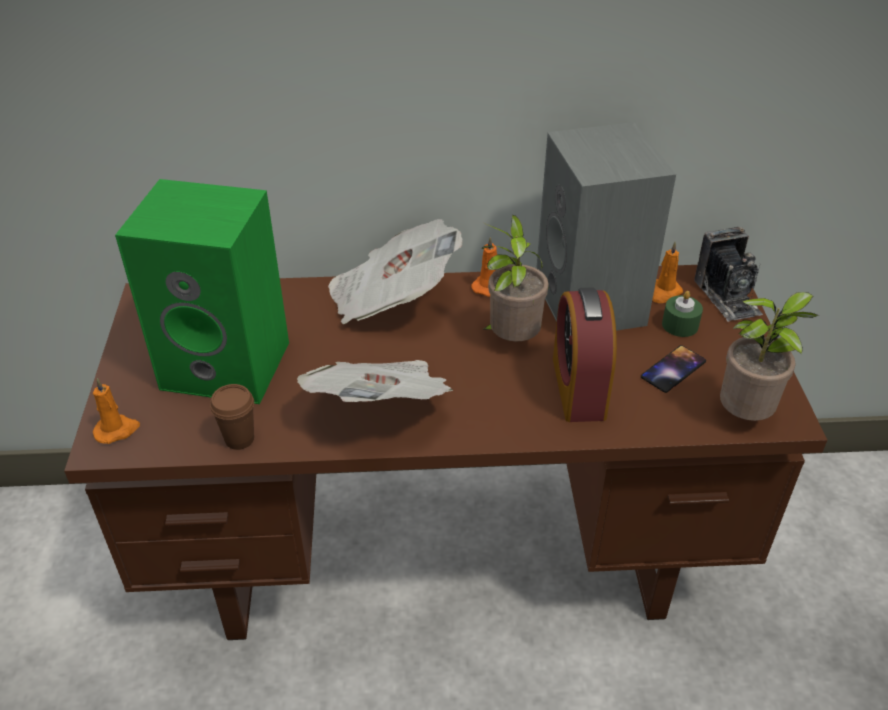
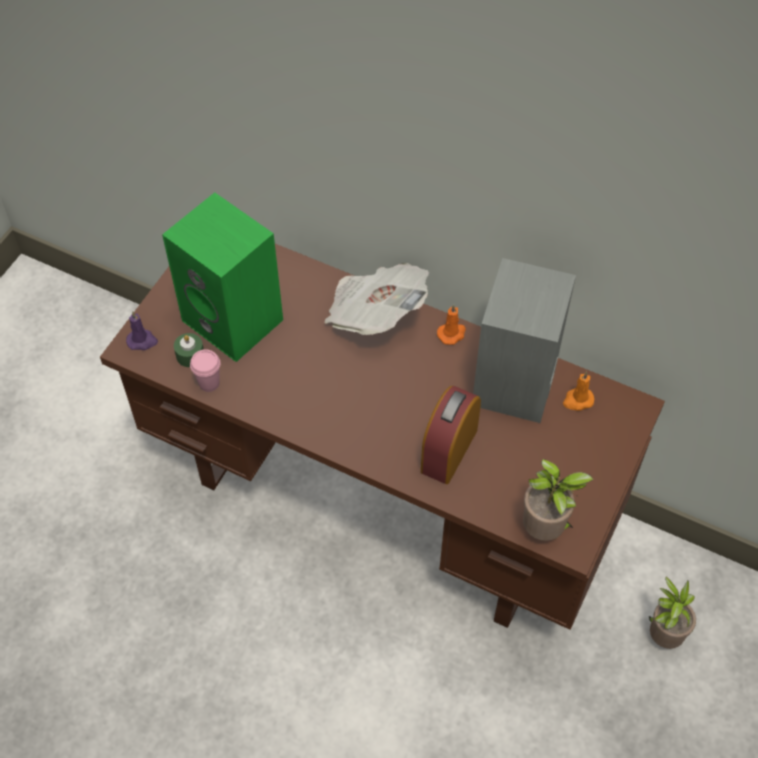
camera: 30 degrees right, 15 degrees up
orange candle [93,378,140,444] -> purple candle [126,311,158,350]
brown cup [210,384,254,450] -> pink cup [190,349,220,392]
newspaper [297,360,453,402] -> none
potted plant [482,214,549,342] -> potted plant moved to [649,577,696,649]
phone [641,345,706,393] -> none
green candle [662,291,703,337] -> green candle moved to [174,333,204,367]
camera [694,227,763,322] -> none

